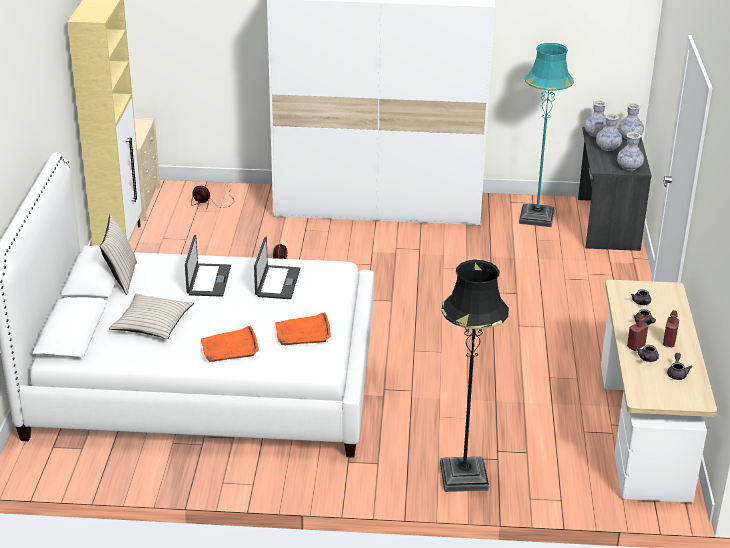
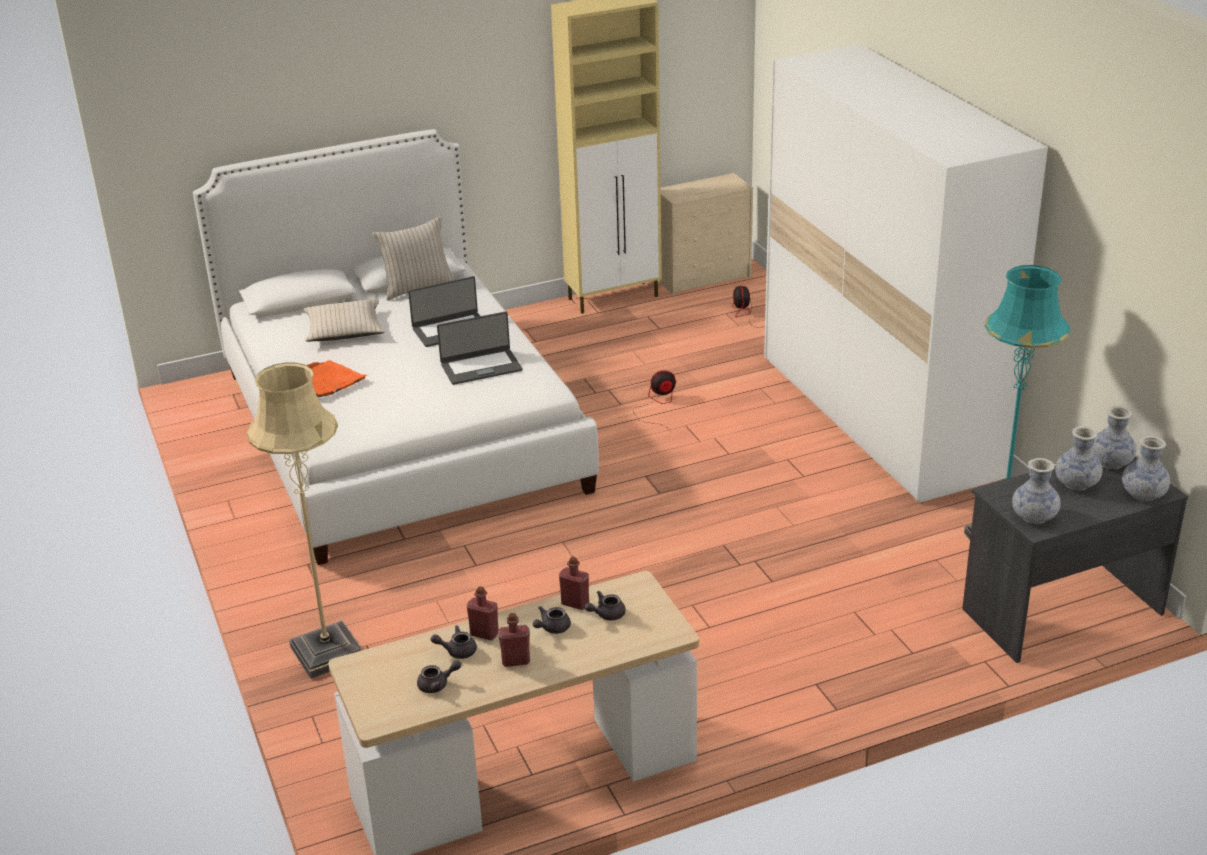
camera: 65 degrees right, 0 degrees up
orange tray [275,312,331,345] -> none
black floor lamp [440,260,509,492] -> beige floor lamp [247,363,363,679]
none -> red bottle [559,556,589,610]

